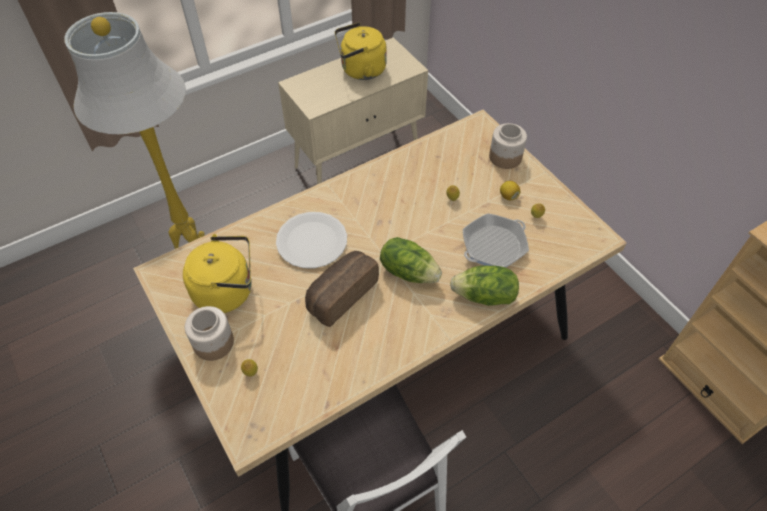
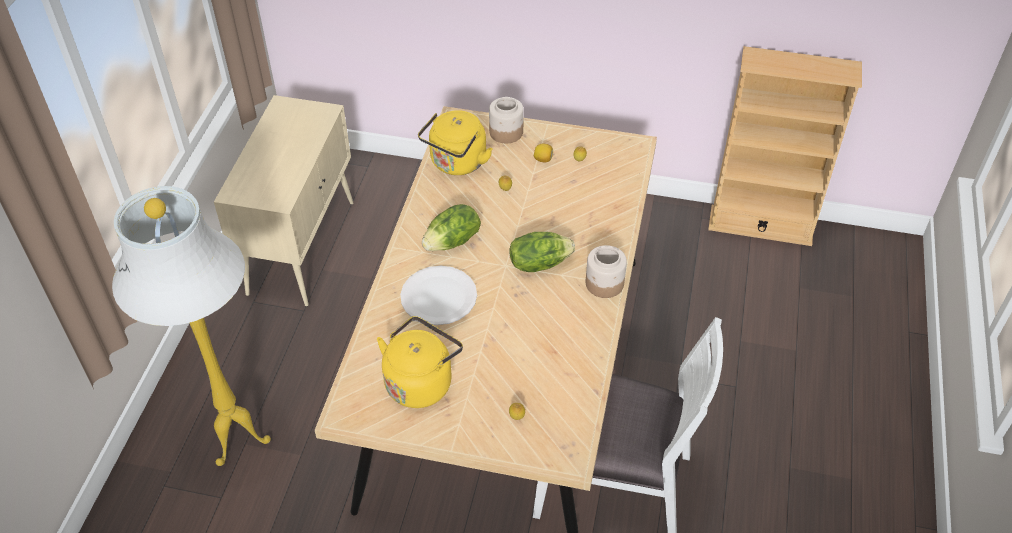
camera: 45 degrees left, 5 degrees down
jar [185,306,234,361] -> jar moved to [586,245,627,298]
bread [305,251,379,327] -> none
yellow kettle [335,22,387,80] -> yellow kettle moved to [418,110,492,175]
lettuce [450,265,519,306] -> lettuce moved to [422,204,481,251]
frying pan [463,213,529,268] -> none

